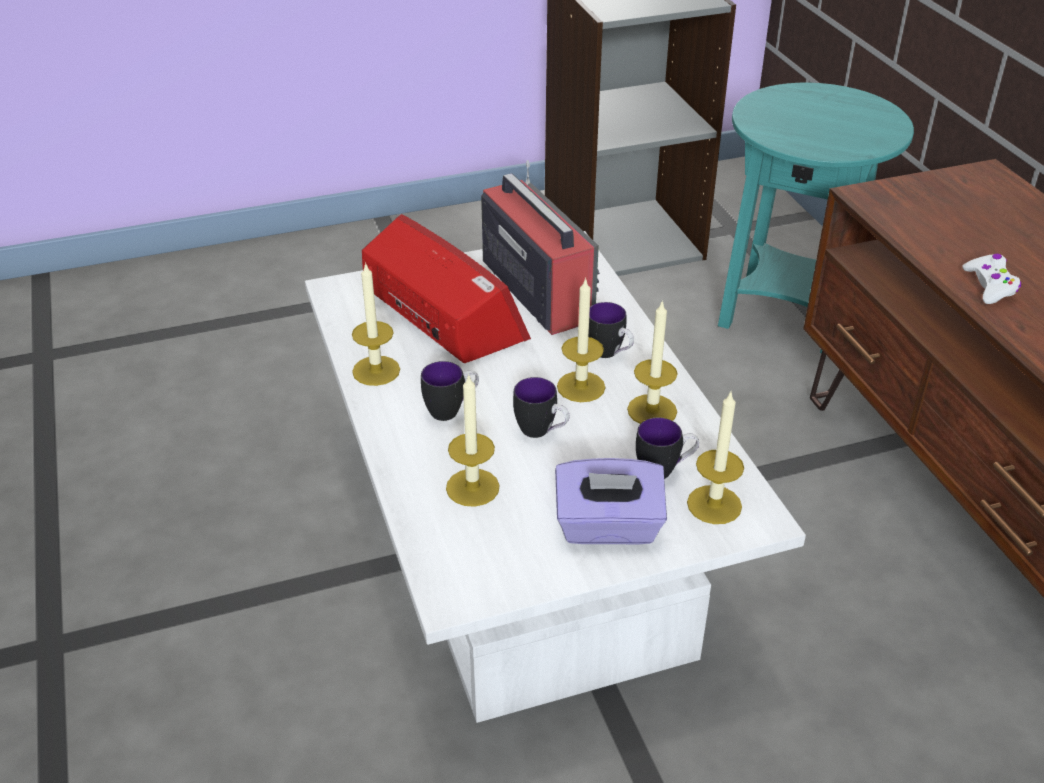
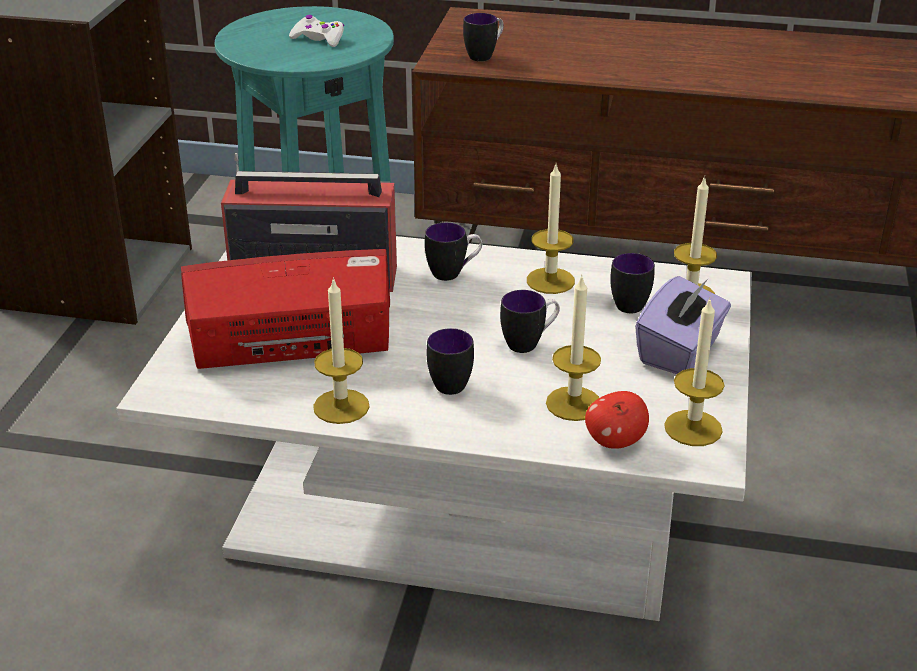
camera: 60 degrees left, 5 degrees down
candle [557,277,605,402] -> candle moved to [664,297,725,446]
white game controller [962,254,1021,304] -> white game controller moved to [289,15,344,47]
none -> mug [463,13,504,62]
none -> apple [585,391,649,449]

